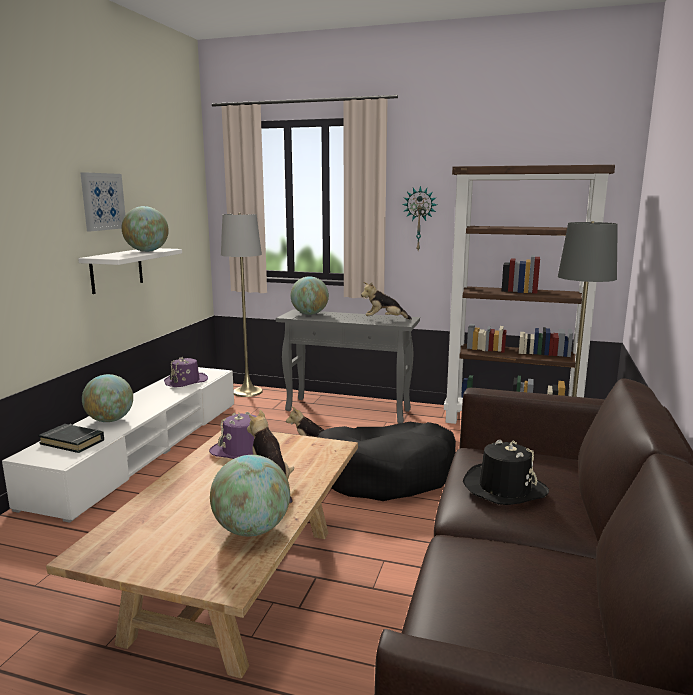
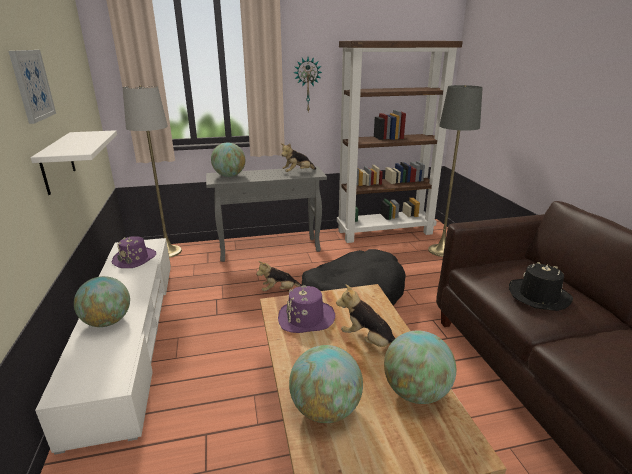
camera: 30 degrees left, 10 degrees up
black book [38,424,104,453] -> none
globe [122,206,169,252] -> globe moved to [289,345,363,423]

